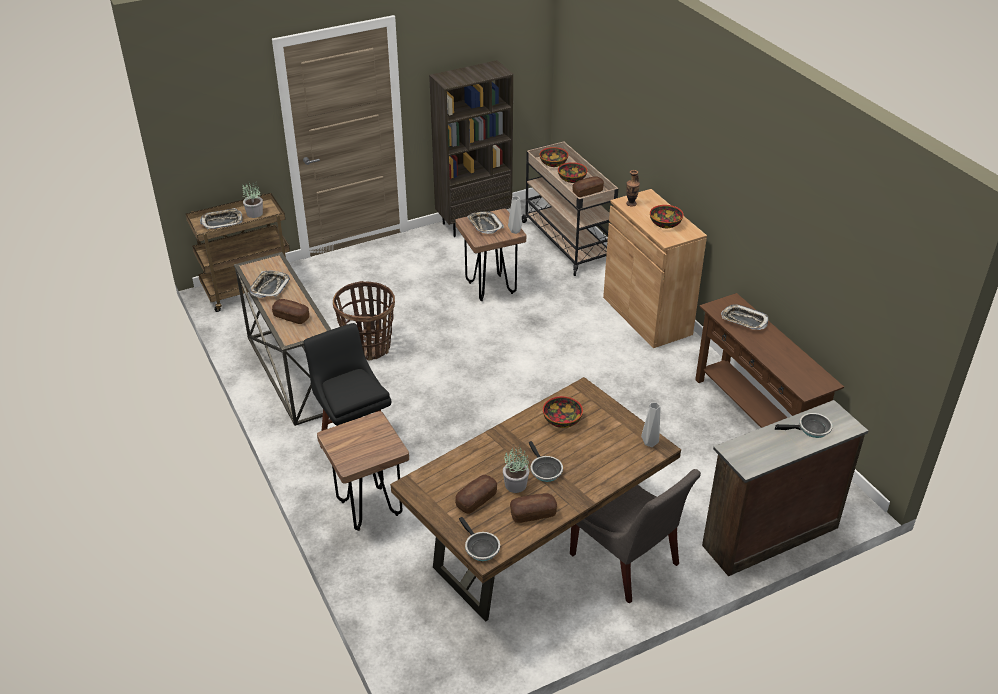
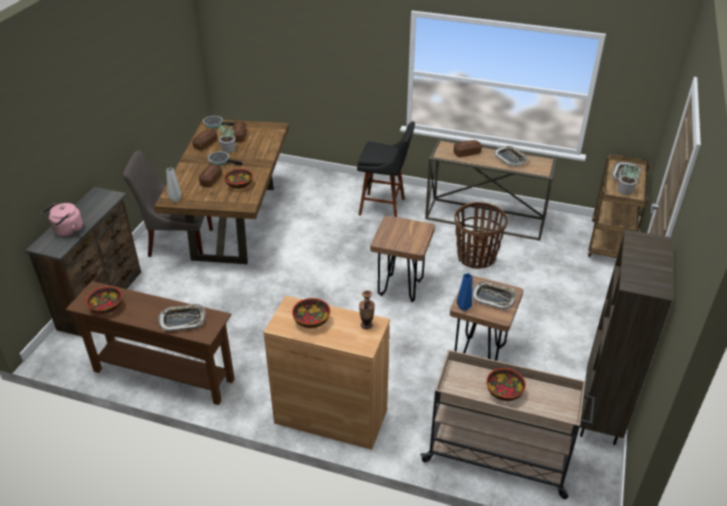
camera: 135 degrees right, 0 degrees up
brown stool [317,411,409,531] -> brown stool moved to [370,215,435,302]
grey vase [508,196,522,234] -> blue vase [457,273,472,311]
bowl [539,147,568,167] -> bowl moved to [86,287,122,314]
bread [572,176,604,197] -> bread moved to [199,164,222,187]
frying pan [775,413,833,438] -> pink kettle [41,203,83,236]

